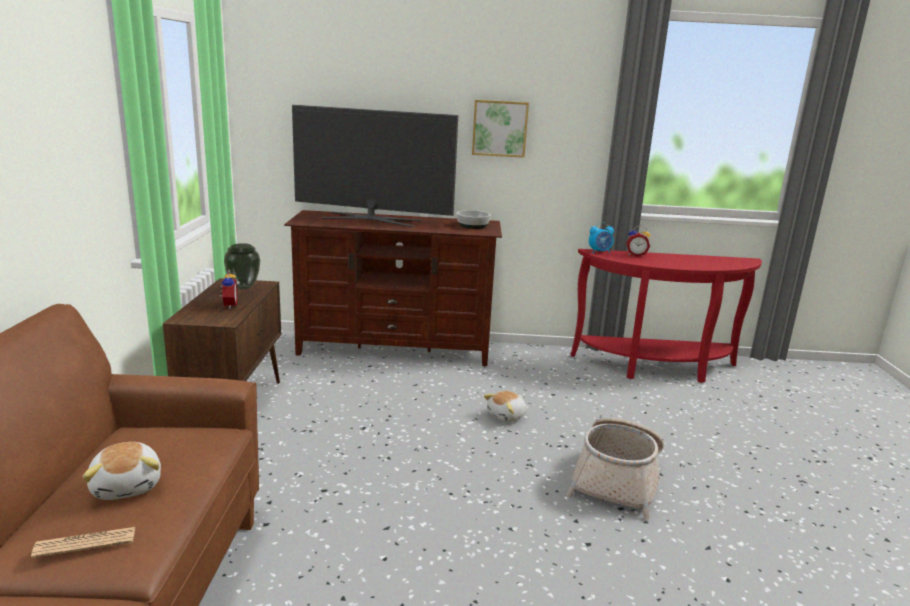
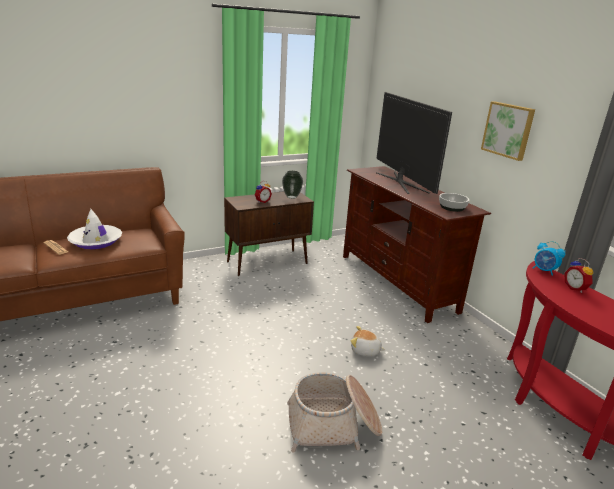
camera: 60 degrees right, 5 degrees up
plush toy [83,442,161,500] -> white hat [67,209,122,249]

